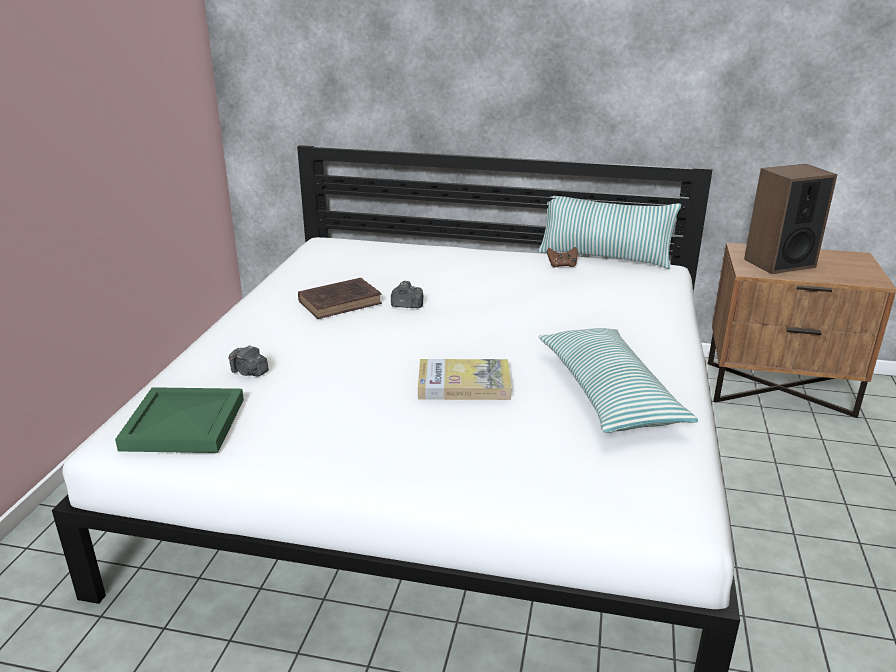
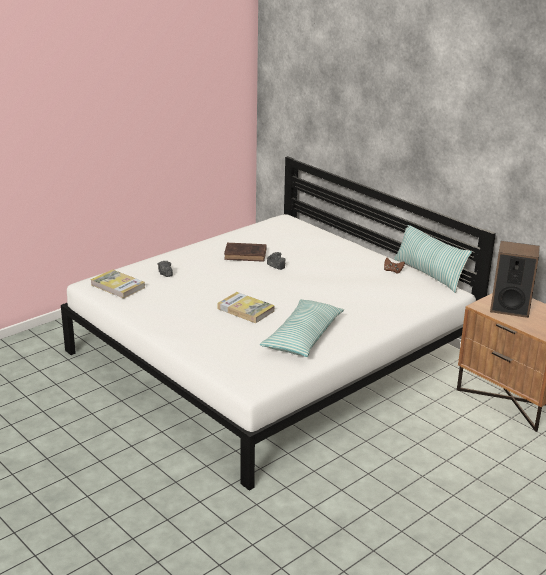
camera: 35 degrees right, 0 degrees up
green tray [115,387,244,453] -> book [90,269,145,299]

